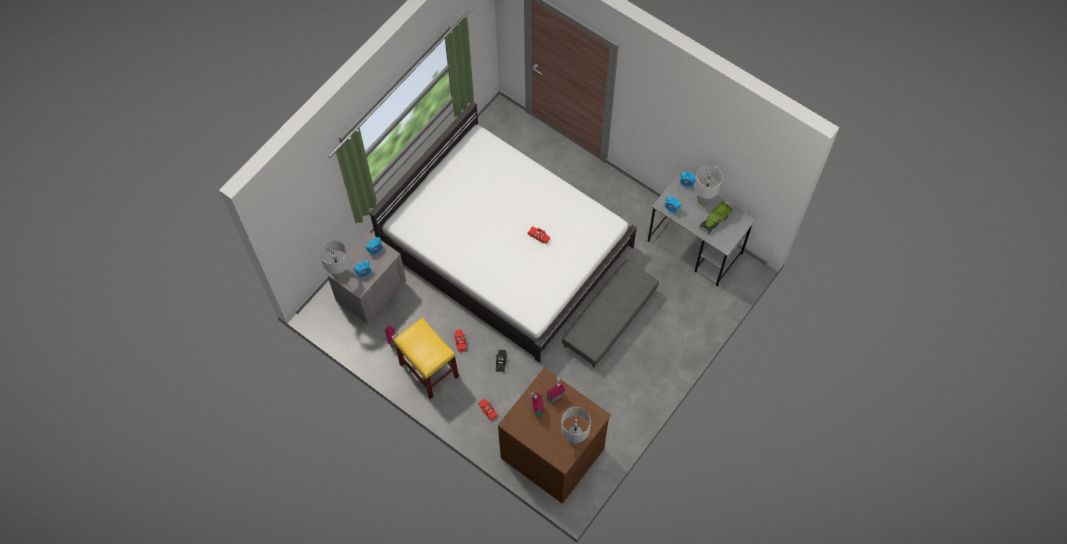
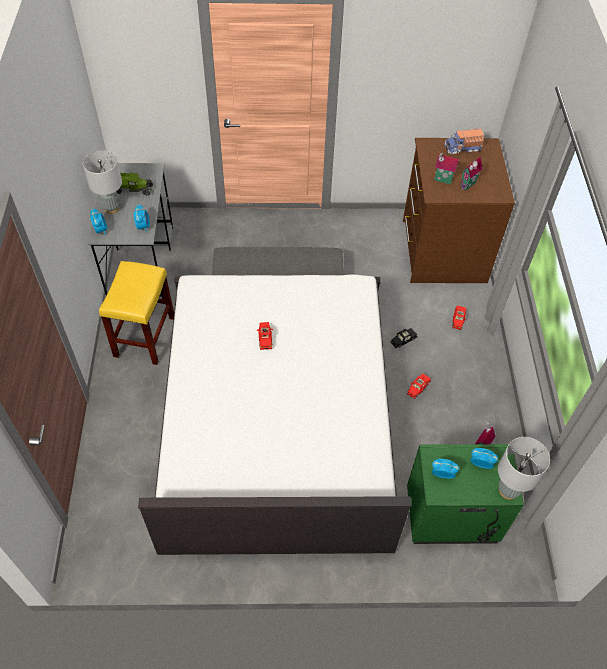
camera: 130 degrees left, 10 degrees down
grey nightstand [327,231,406,324] -> green nightstand [407,444,524,544]
yellow stool [393,318,459,399] -> yellow stool moved to [99,261,174,365]
grey table lamp [561,407,591,445] -> toy truck [444,129,485,154]

